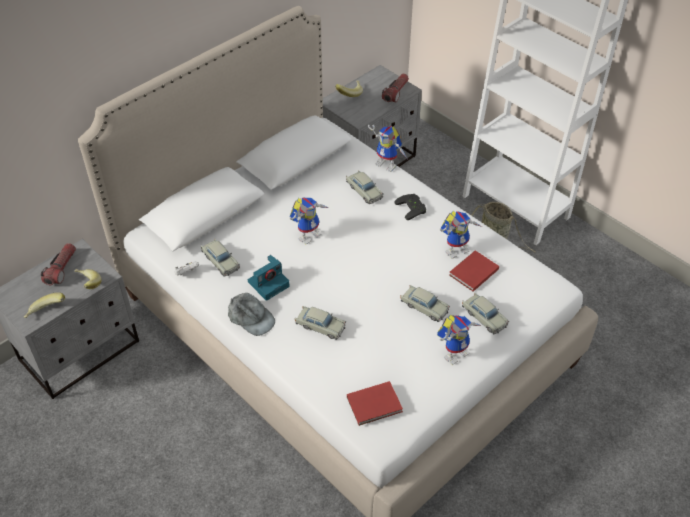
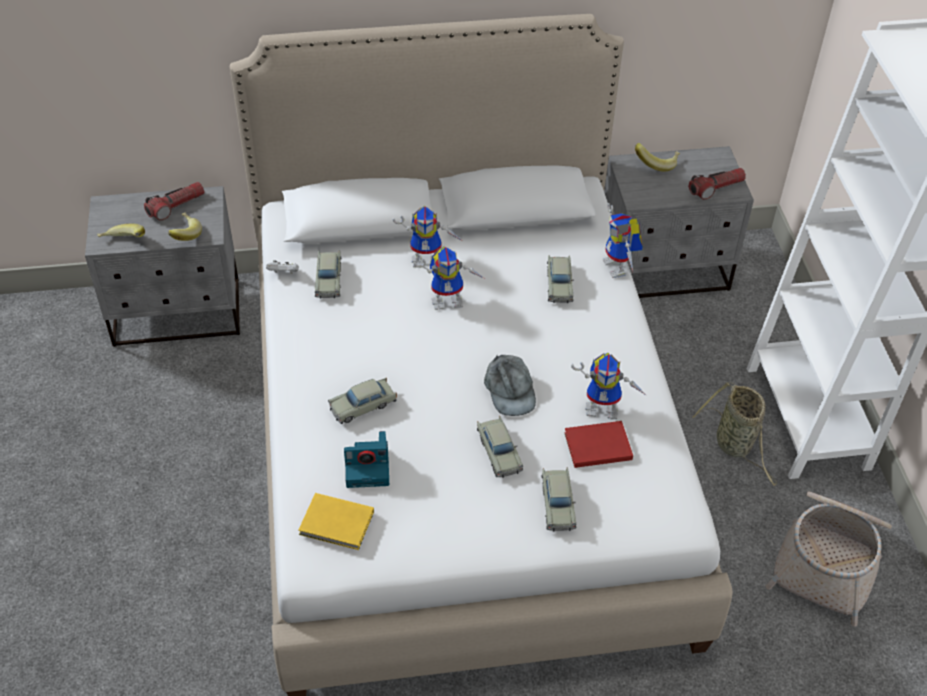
camera: 35 degrees right, 0 degrees up
grey cap [228,293,275,336] -> grey cap moved to [484,355,536,416]
camera [248,255,290,301] -> camera moved to [344,431,389,488]
beige toy car [295,306,346,340] -> beige toy car turned 90 degrees clockwise [328,378,397,424]
red book [347,381,403,426] -> yellow book [298,493,374,550]
black game controller [394,194,426,220] -> none
toy robot [437,315,482,365] -> toy robot moved to [393,205,463,267]
none -> basket [766,491,892,627]

